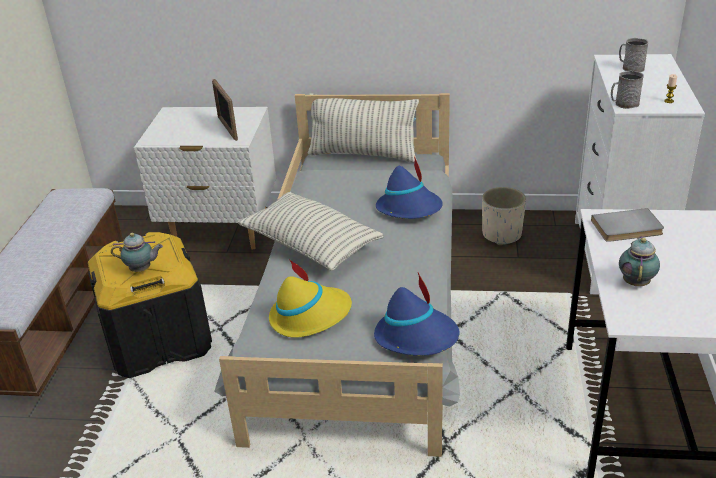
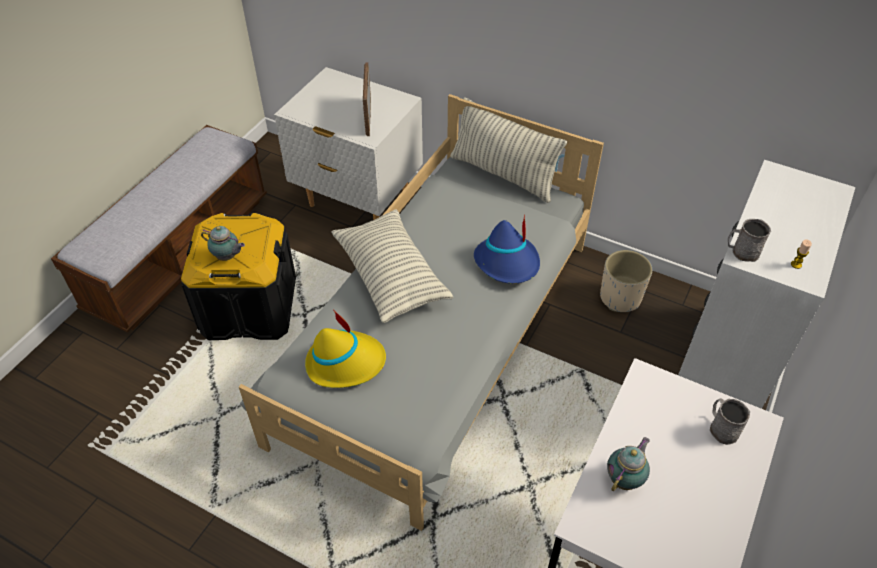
camera: 20 degrees right, 15 degrees up
blue hat [374,273,460,356] -> none
grey book [591,208,664,242] -> none
grey mug [619,38,648,72] -> grey mug moved to [710,398,750,445]

